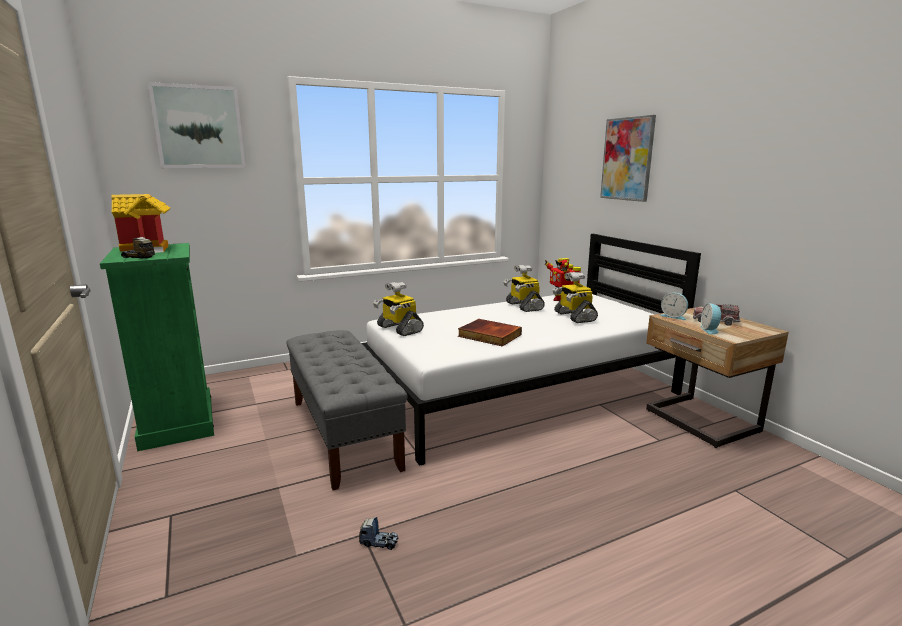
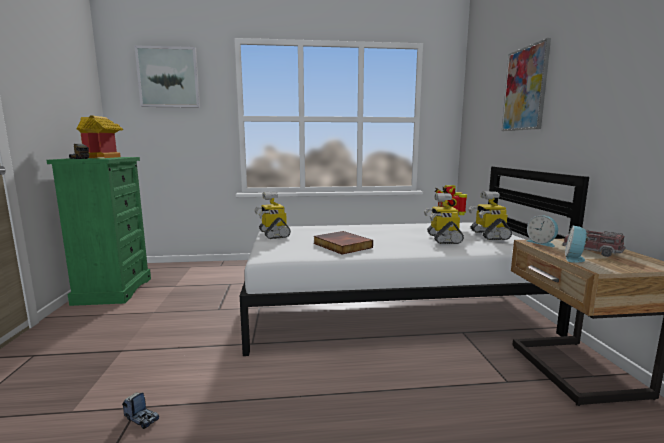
camera: 20 degrees right, 5 degrees down
grey bench [286,330,407,490] -> none
toy robot [504,265,545,312] -> toy robot moved to [469,191,512,240]

